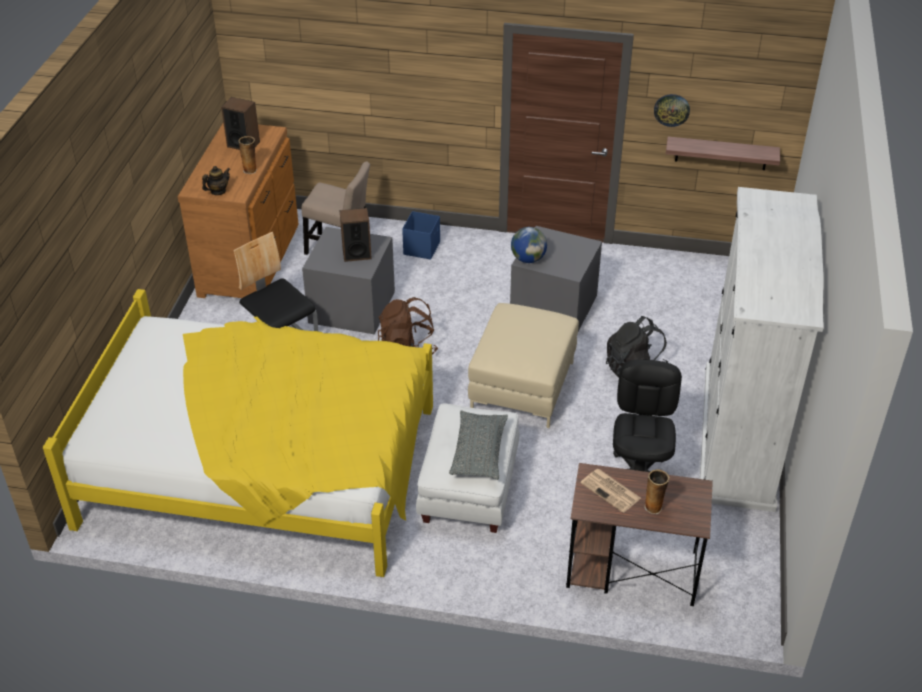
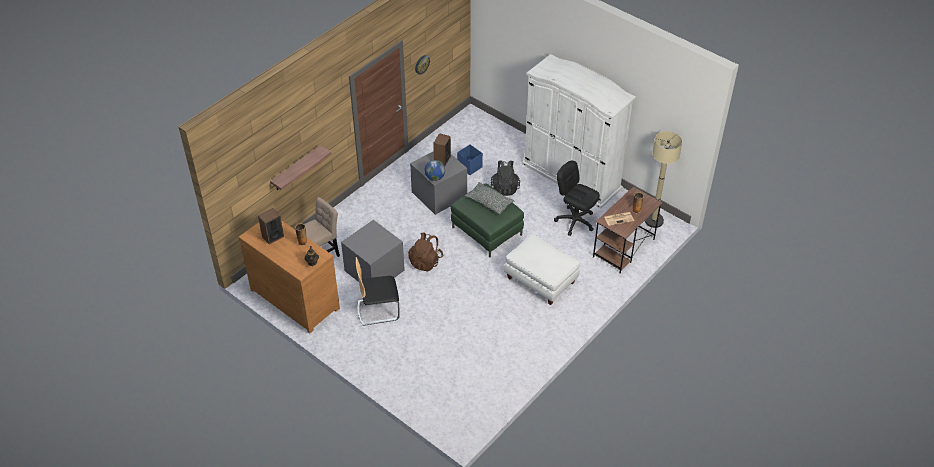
camera: 60 degrees left, 5 degrees up
yellow bed [43,289,433,577] -> none
speaker [340,208,372,262] -> speaker moved to [433,133,451,166]
blue storage box [402,211,440,260] -> blue storage box moved to [457,144,483,175]
grey pillow [449,411,508,480] -> grey pillow moved to [465,182,514,214]
beige ottoman [468,303,579,428] -> green ottoman [451,183,524,258]
shelf [666,136,780,170] -> shelf moved to [270,145,331,190]
none -> beige floor lamp [645,131,682,228]

